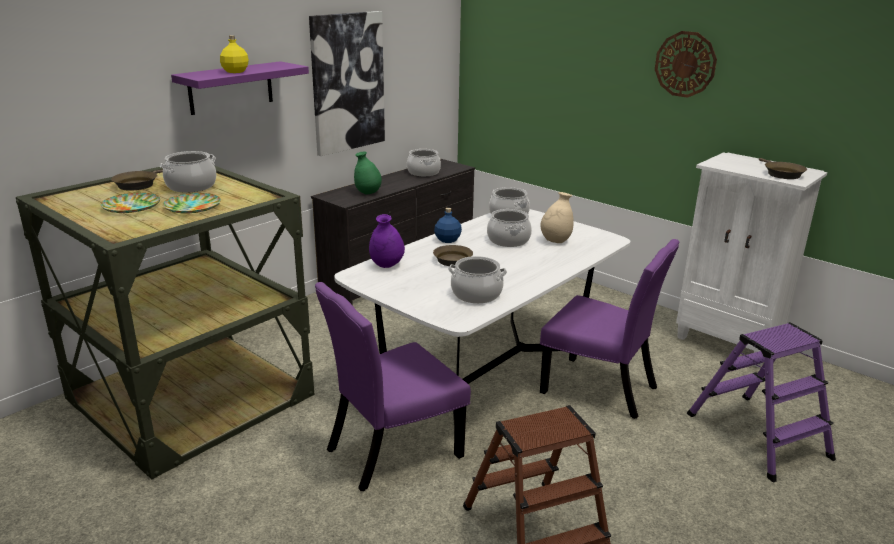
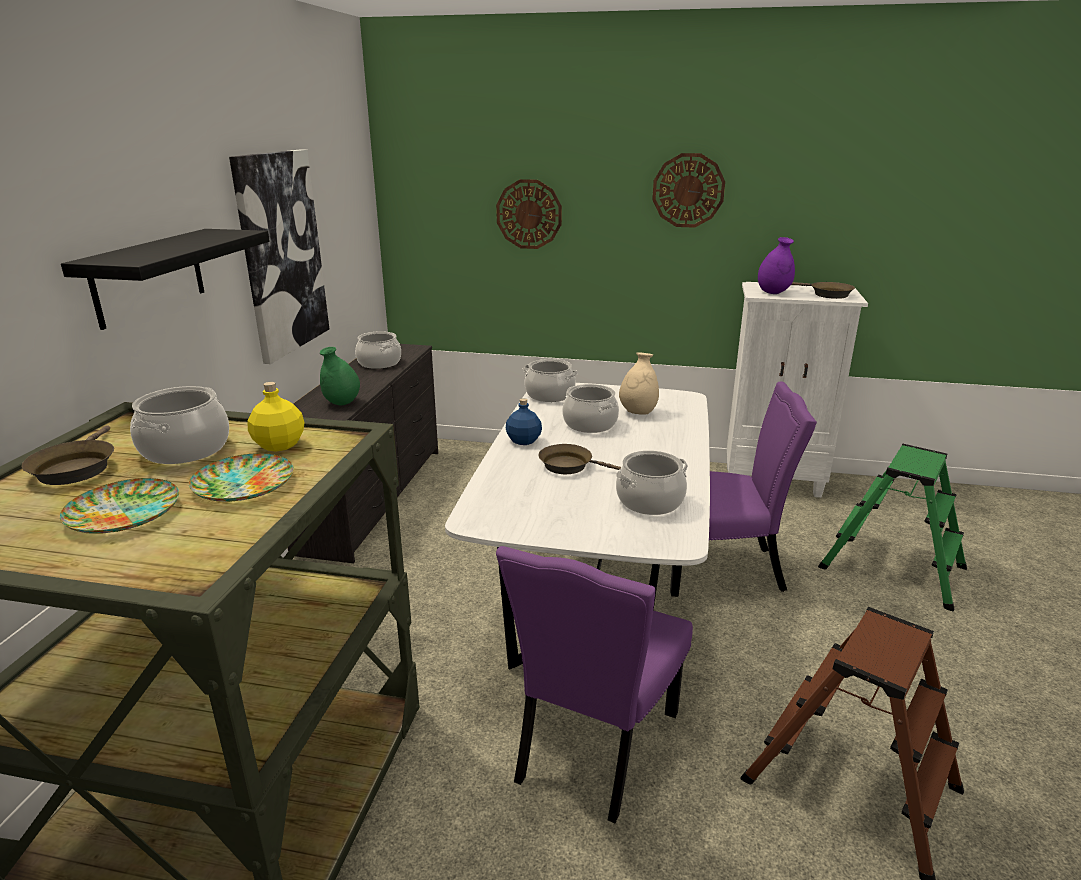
camera: 30 degrees left, 0 degrees up
purple shelf [171,61,309,115] -> black shelf [61,229,270,330]
yellow bottle [220,35,249,73] -> yellow bottle moved to [247,382,305,451]
purple vase [369,214,405,268] -> purple vase moved to [758,237,795,294]
purple step ladder [687,322,836,482] -> green step ladder [818,443,967,611]
none -> wall clock [496,179,562,249]

